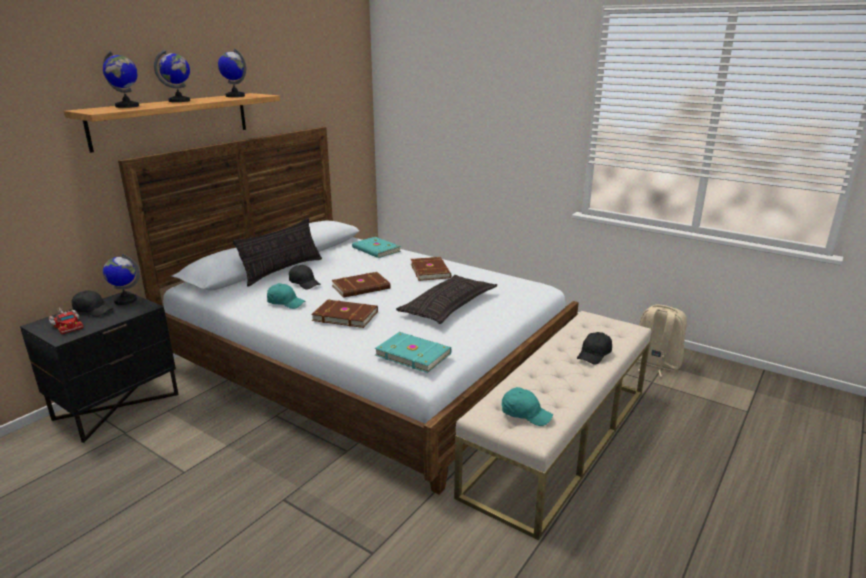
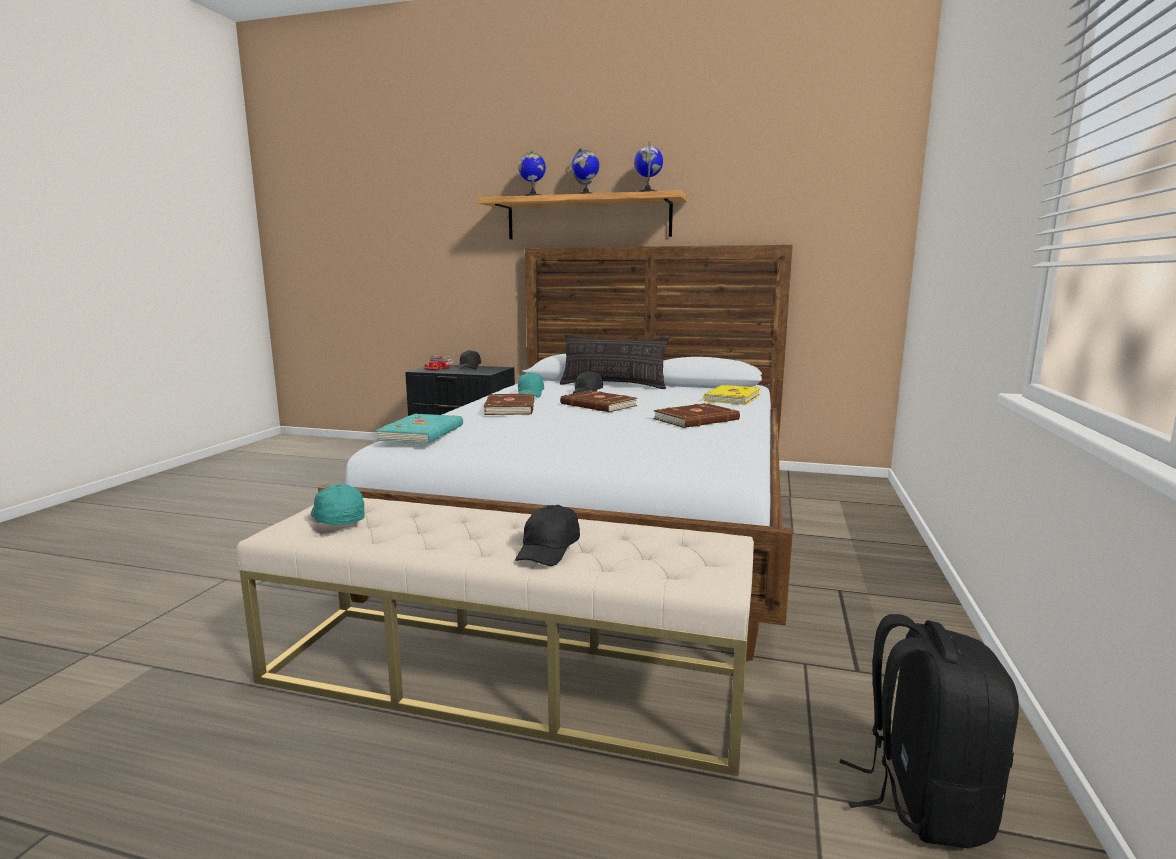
camera: 70 degrees right, 10 degrees down
globe [103,254,140,305] -> none
turquoise book [352,237,401,258] -> yellow book [703,385,760,405]
pillow [396,275,497,324] -> none
turquoise cap [502,387,553,426] -> turquoise cap turned 135 degrees clockwise [311,484,365,525]
black cap [577,332,612,365] -> black cap turned 90 degrees counterclockwise [515,505,580,566]
beige backpack [637,305,687,377] -> black backpack [840,614,1019,848]

